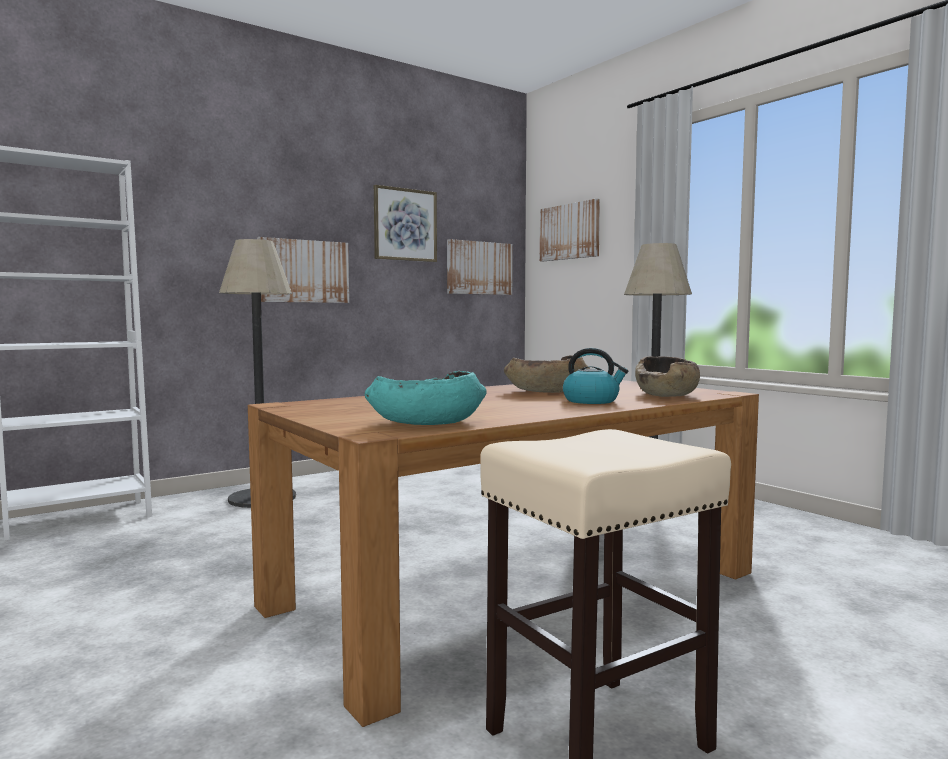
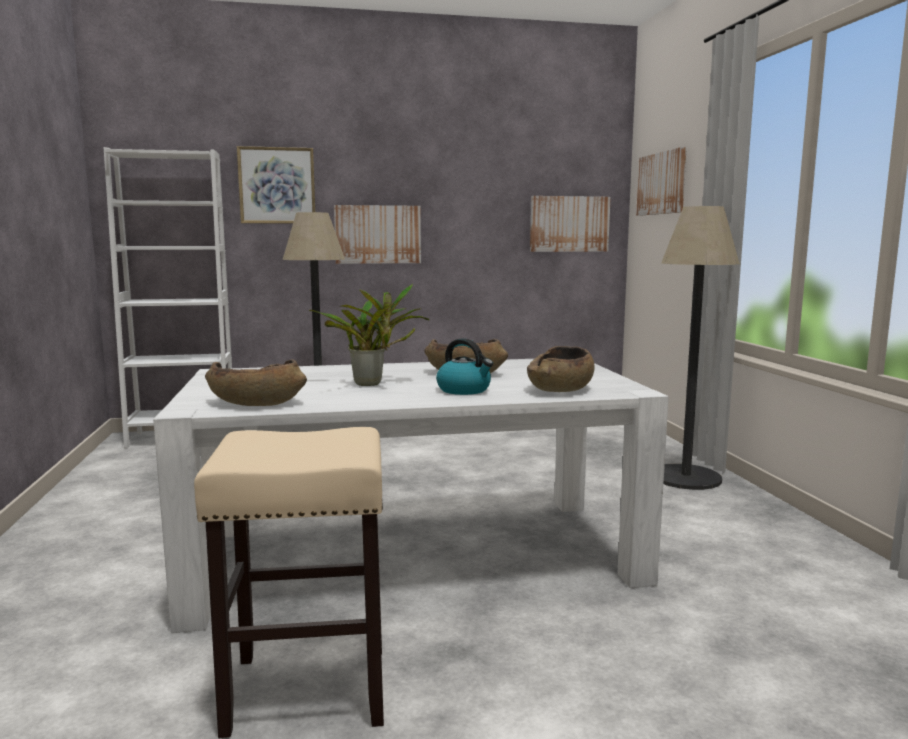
camera: 25 degrees right, 5 degrees up
brown dining table [248,380,759,727] -> white dining table [153,359,669,633]
turquoise bowl [365,371,487,425] -> brown bowl [205,359,307,406]
picture [374,185,437,262] -> picture moved to [237,146,315,224]
none -> potted plant [309,284,429,386]

